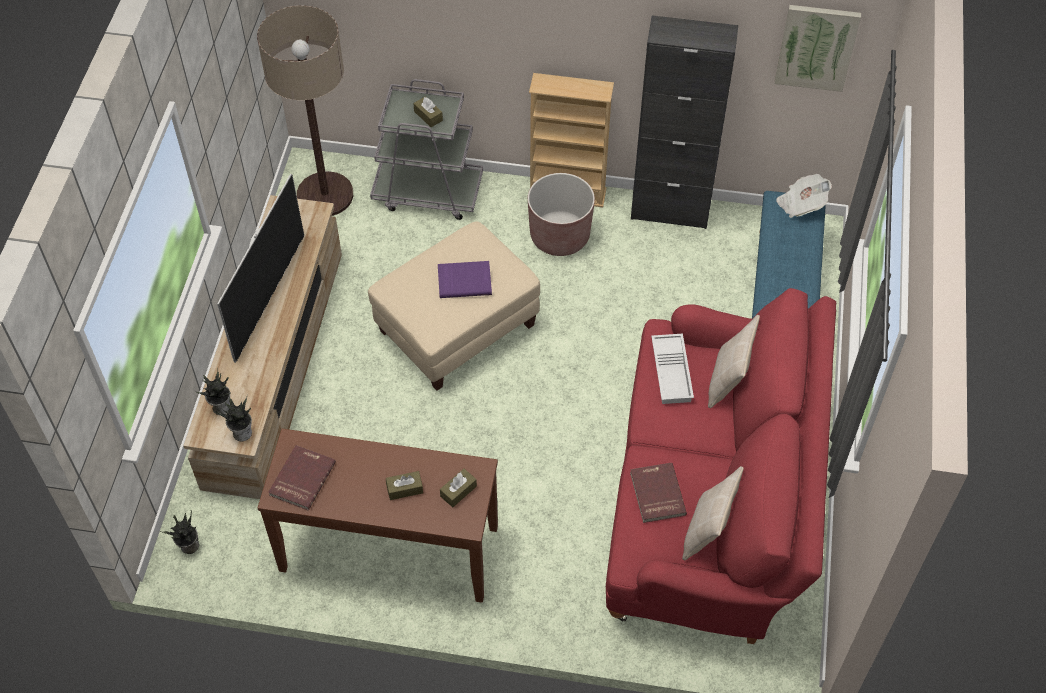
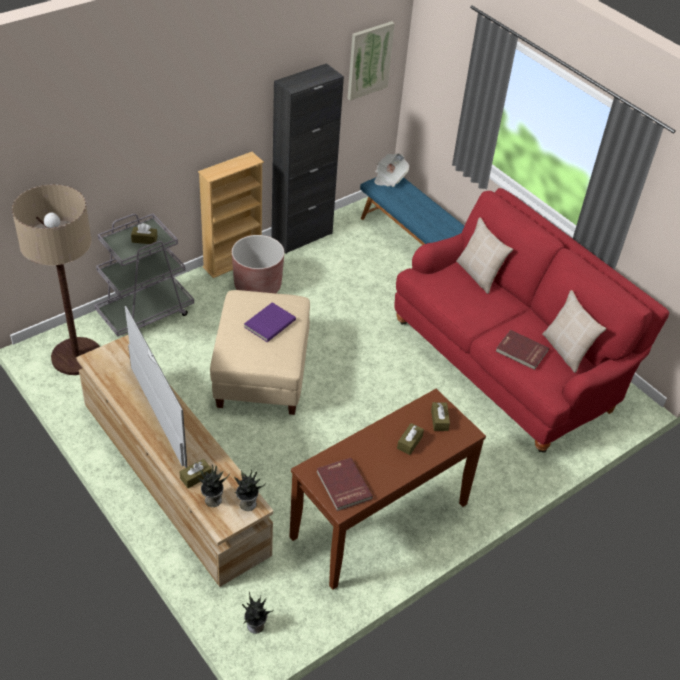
camera: 50 degrees left, 10 degrees down
white tray [651,334,694,404] -> none
none -> brown tissue box [180,459,212,488]

